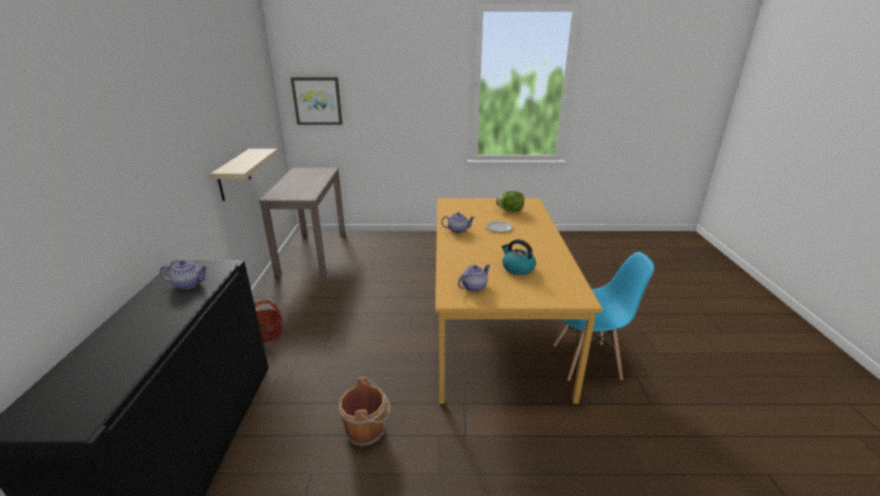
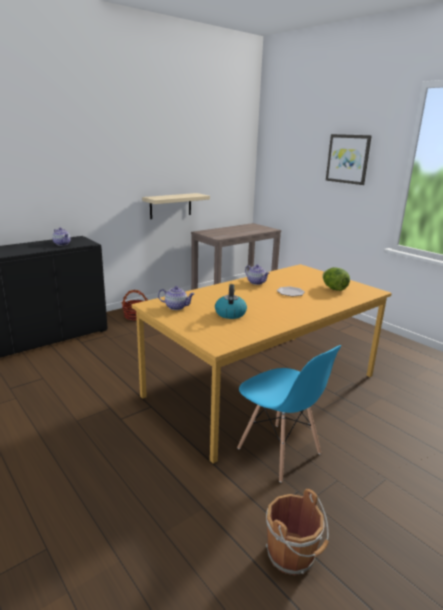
camera: 50 degrees right, 5 degrees down
picture [291,77,343,125] -> picture moved to [326,134,372,185]
brown bucket [339,377,391,447] -> brown bucket moved to [266,489,329,575]

